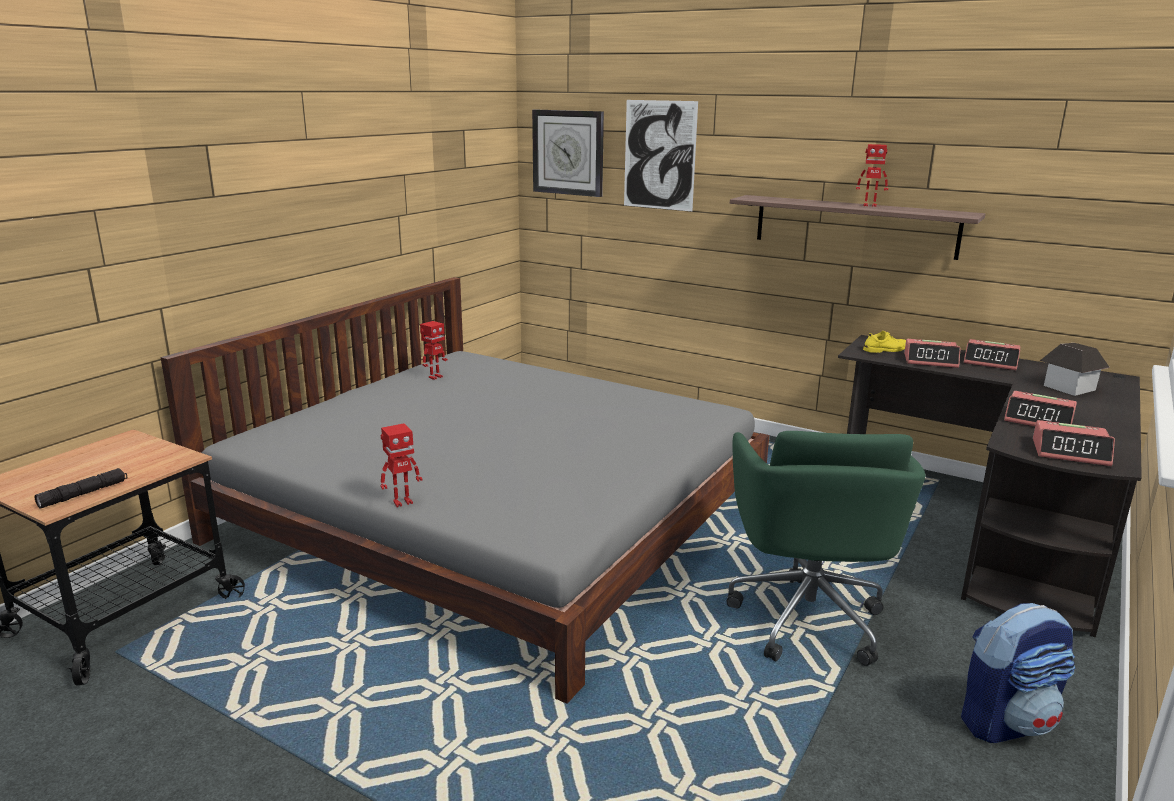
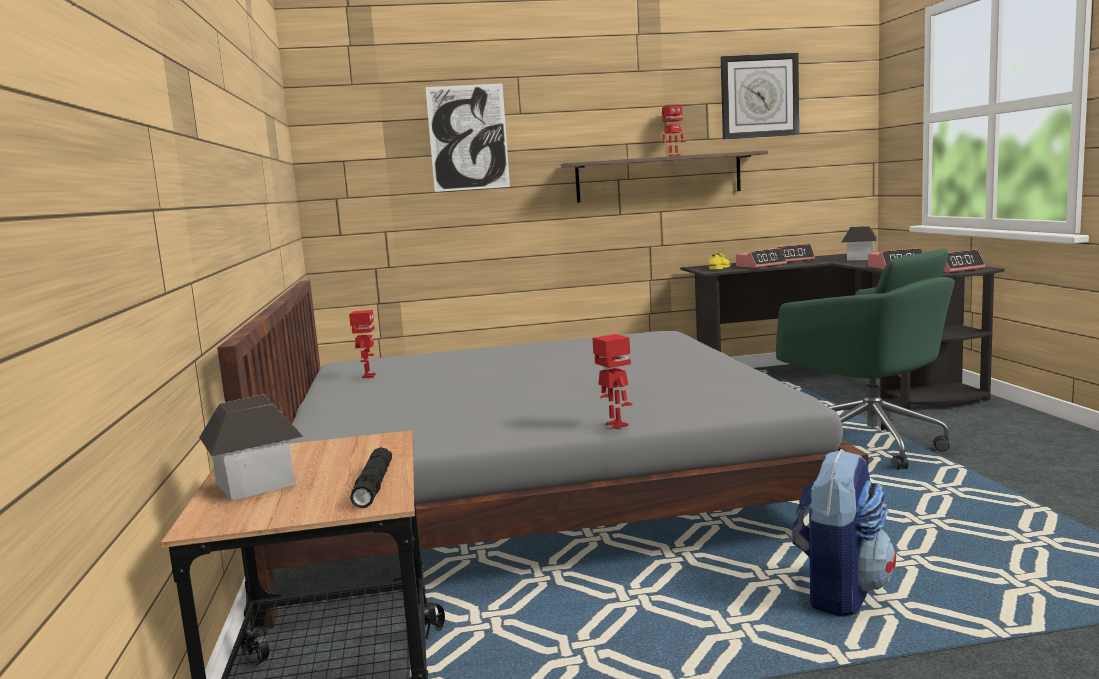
camera: 40 degrees left, 10 degrees down
toy robot [381,423,422,507] -> toy robot turned 45 degrees counterclockwise [593,334,632,428]
wall clock [532,110,604,197] -> wall clock moved to [721,53,799,139]
backpack [961,603,1075,743] -> backpack moved to [792,449,896,617]
none -> toy house [199,394,304,500]

